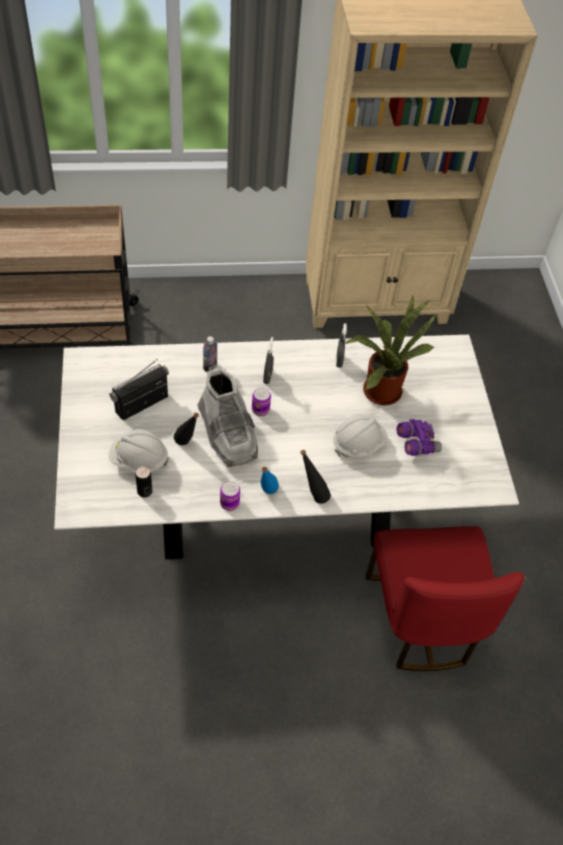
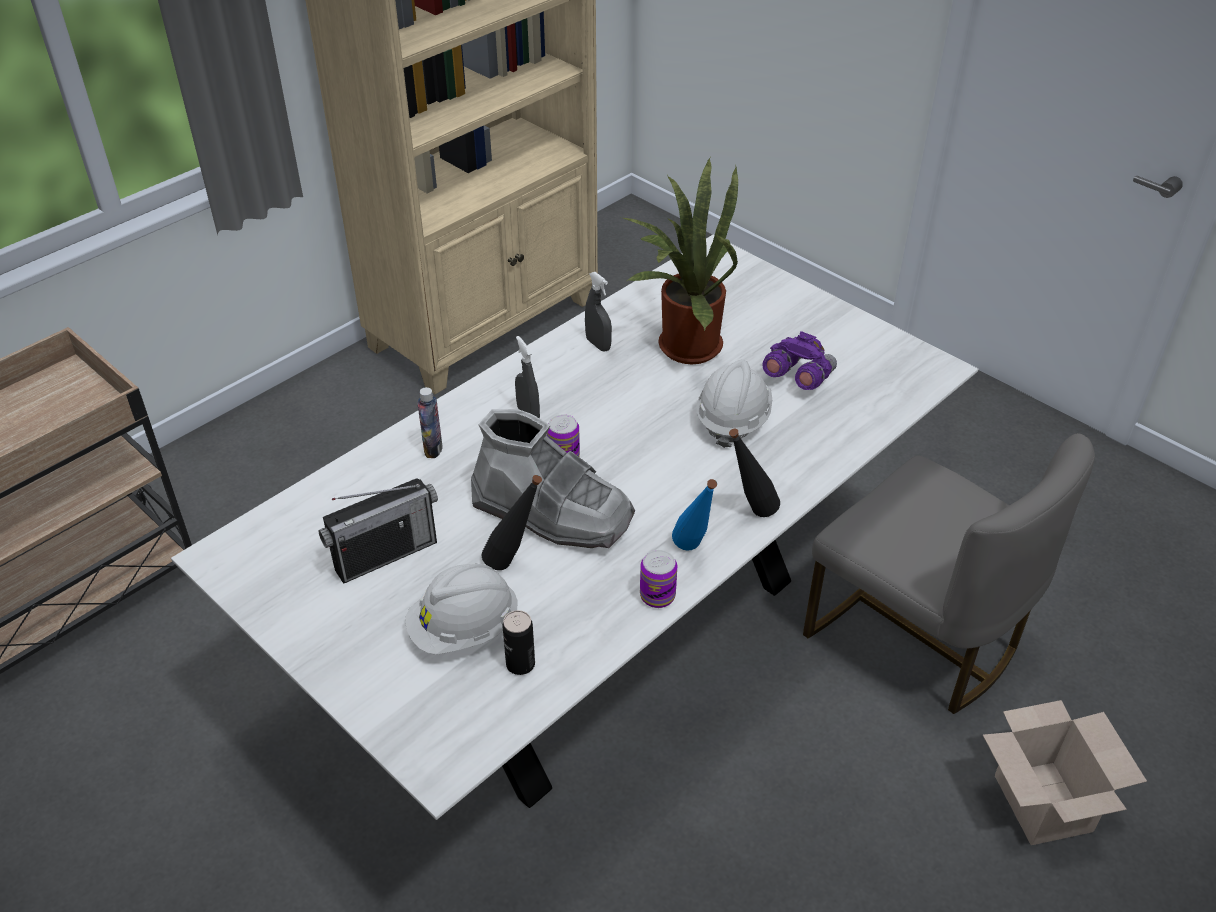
camera: 35 degrees left, 10 degrees down
radio [110,359,169,420] -> radio turned 135 degrees counterclockwise [318,478,438,584]
red chair [365,526,524,671] -> grey chair [803,433,1095,714]
none -> cardboard box [983,700,1147,845]

